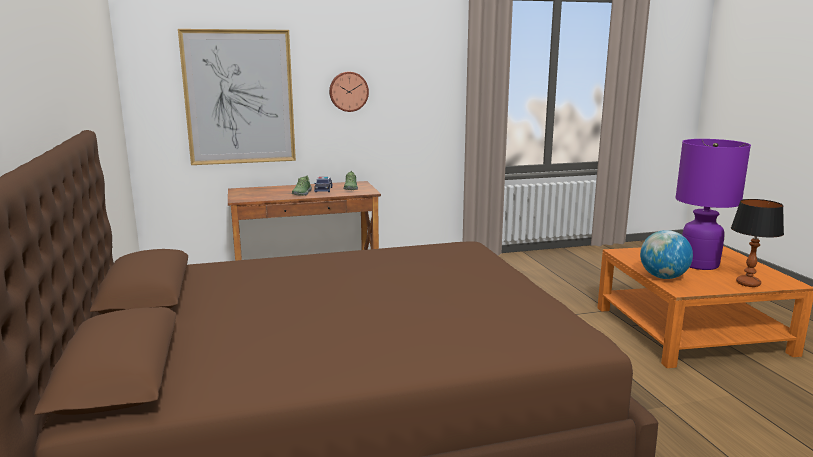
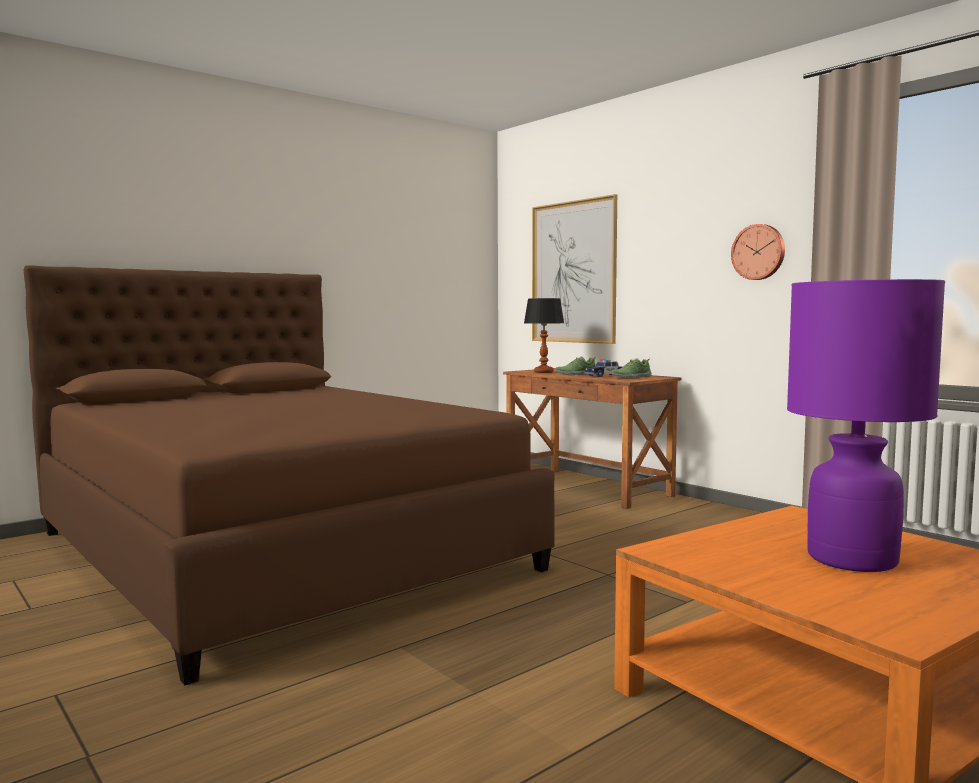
camera: 65 degrees right, 10 degrees down
wall clock [329,72,369,112] -> wall clock moved to [731,224,785,280]
globe [640,230,693,279] -> none
table lamp [731,199,784,287] -> table lamp moved to [524,298,564,373]

